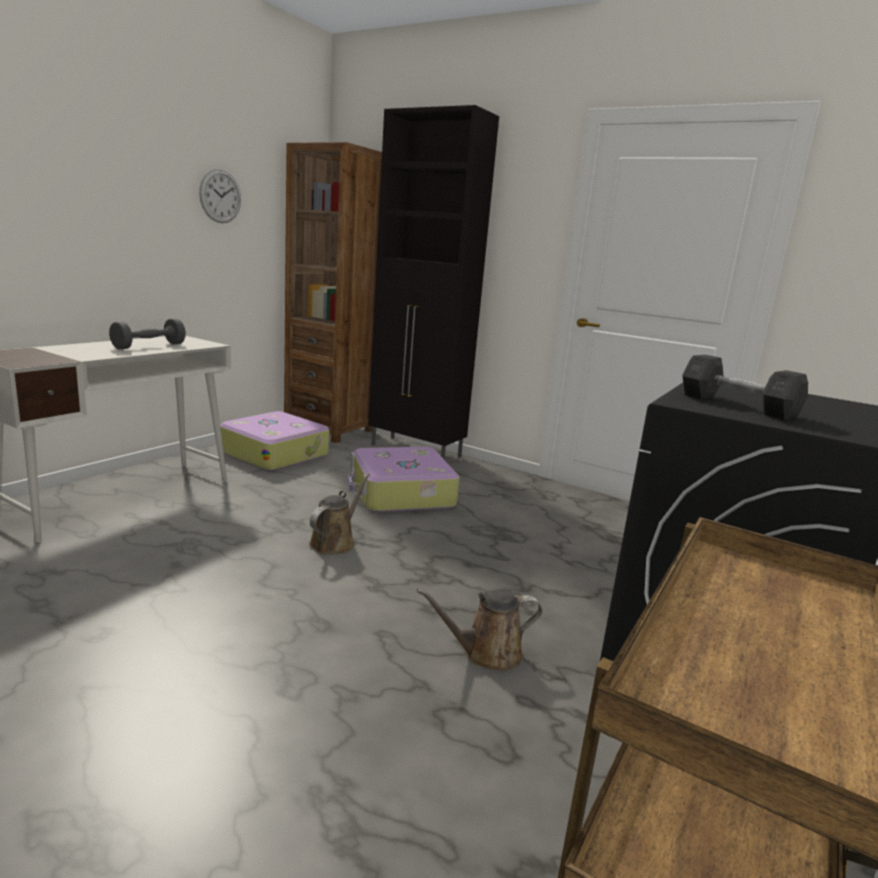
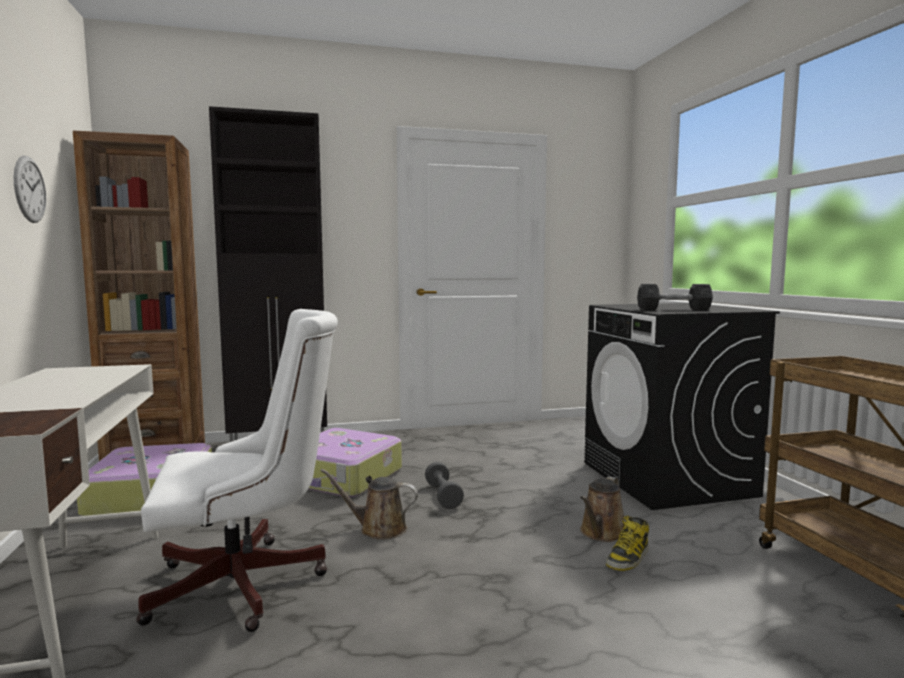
camera: 45 degrees left, 10 degrees down
grey dumbbell [109,318,186,349] -> grey dumbbell moved to [425,462,464,509]
brown watering can [309,473,370,555] -> brown watering can turned 60 degrees counterclockwise [320,469,418,540]
none -> white office chair [136,309,338,632]
none -> boot [606,516,649,571]

